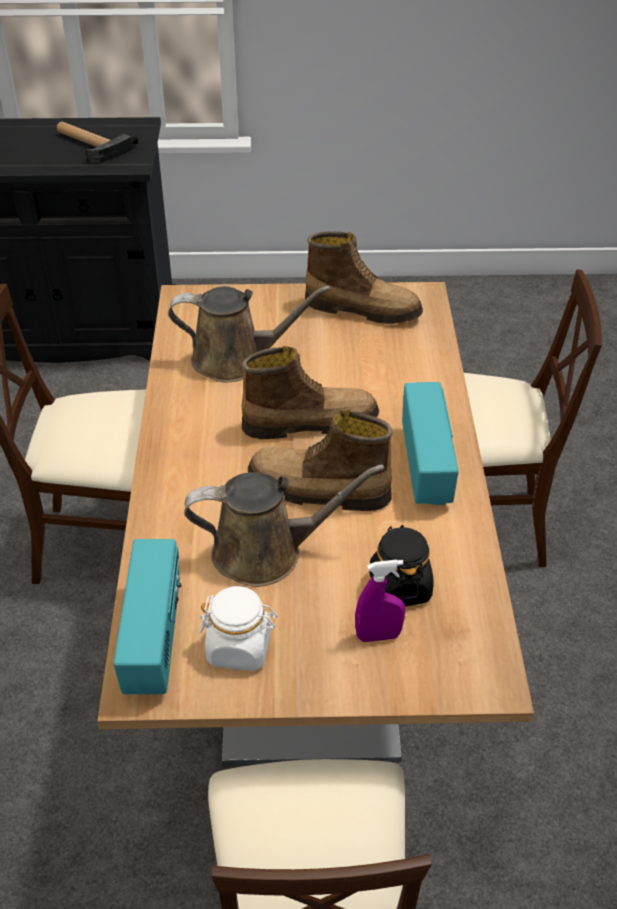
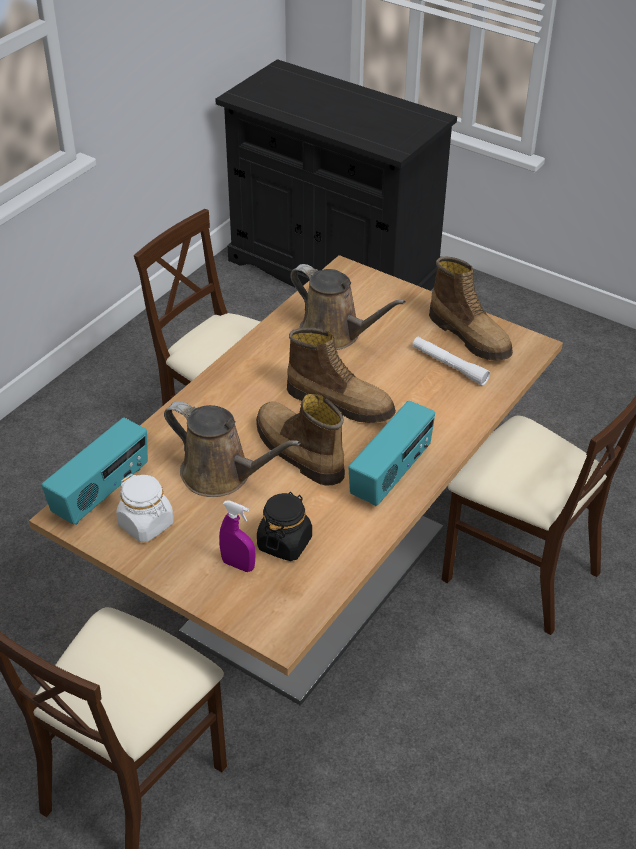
camera: 35 degrees right, 0 degrees up
hammer [57,122,138,163] -> none
none -> white flashlight [413,336,490,386]

